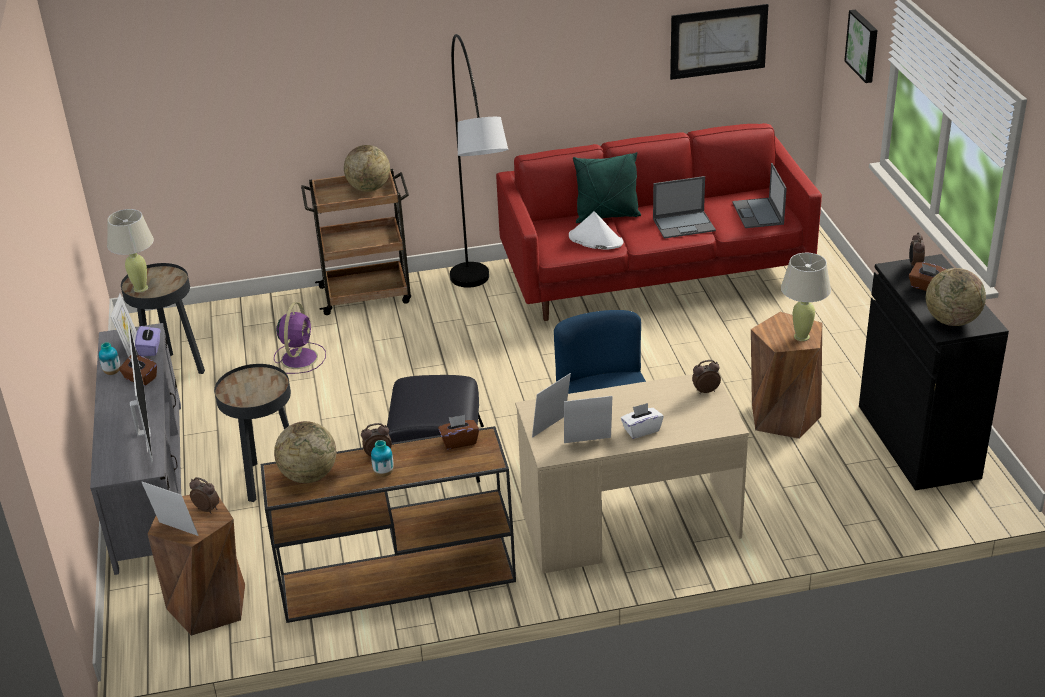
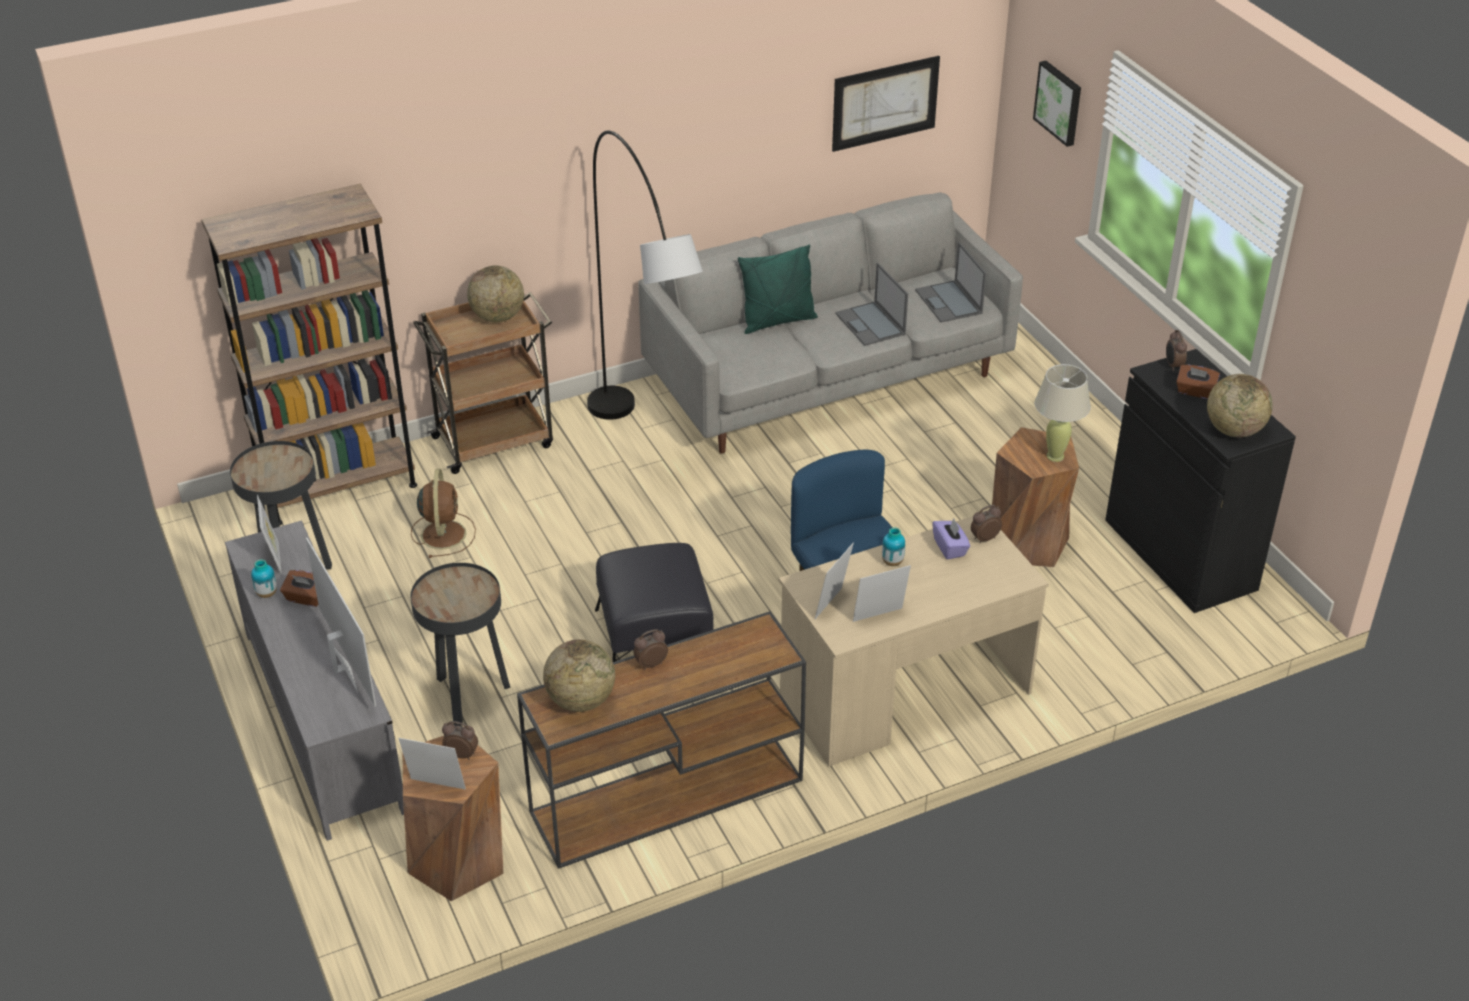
camera: 15 degrees left, 5 degrees up
beige table lamp [107,209,154,292] -> none
purple tissue box [135,324,160,357] -> purple tissue box moved to [932,518,970,560]
purple fan [274,302,326,374] -> brown fan [411,469,476,558]
vase [371,440,394,477] -> vase moved to [882,528,905,566]
brown tissue box [438,415,479,449] -> none
red sofa [496,123,822,321] -> grey sofa [638,193,1023,454]
white hat [569,211,623,250] -> none
white tissue box [621,403,664,439] -> none
laptop [653,176,716,239] -> laptop turned 90 degrees clockwise [835,263,908,346]
none -> brown bookcase [201,184,417,526]

